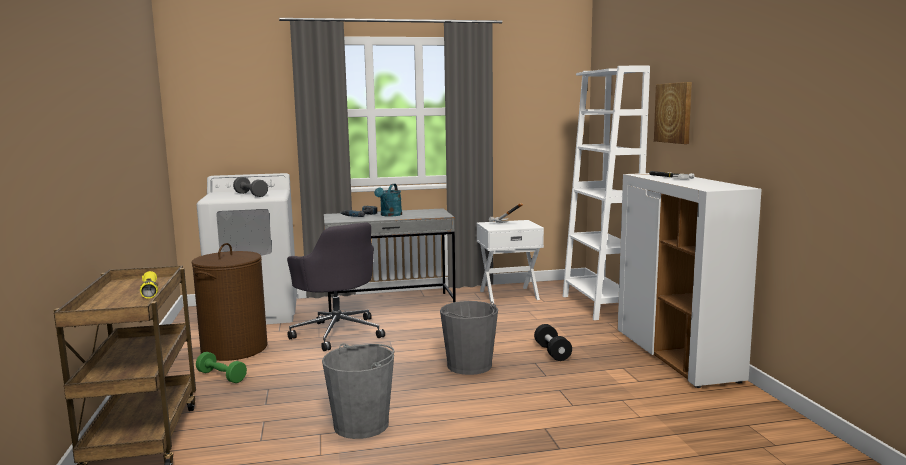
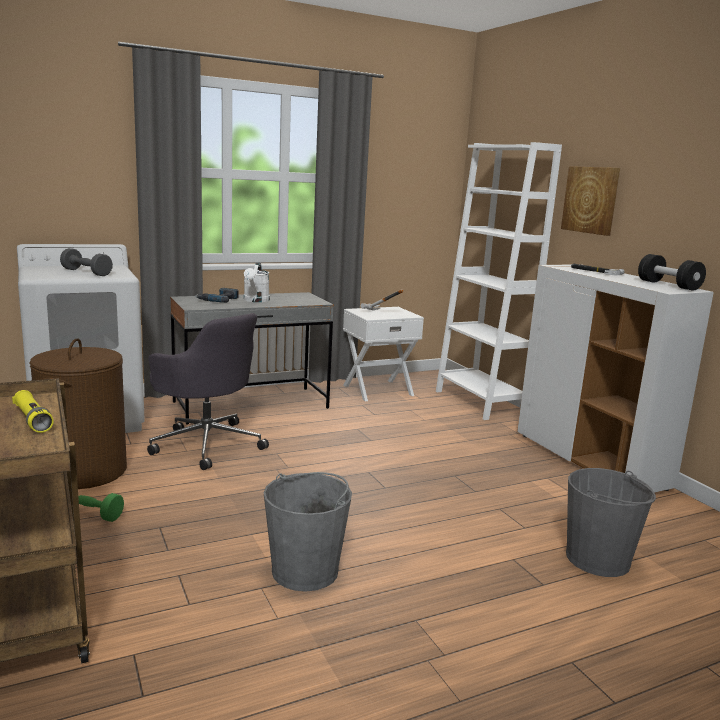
camera: 15 degrees left, 5 degrees up
turquoise watering can [374,184,402,217] -> white watering can [244,262,270,302]
grey bucket [440,301,498,375] -> grey bucket moved to [566,468,656,577]
black dumbbell [534,324,572,361] -> black dumbbell moved to [638,254,706,291]

